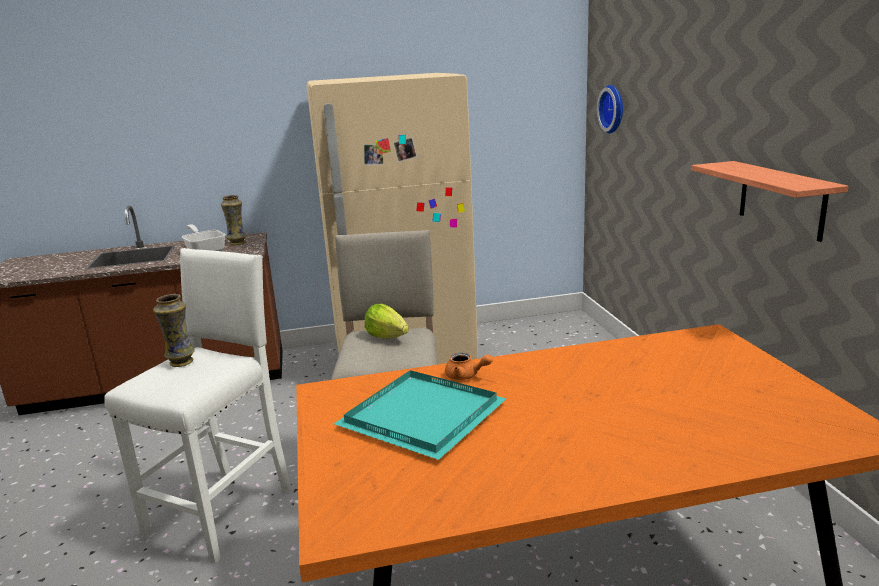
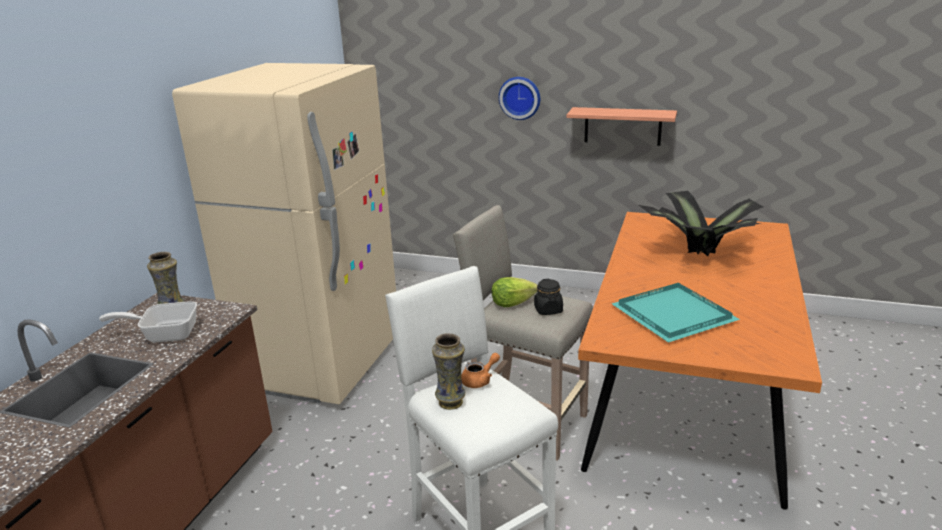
camera: 60 degrees left, 5 degrees up
orange teapot [445,353,493,380] -> orange teapot moved to [461,353,500,388]
wall clock [597,85,623,134] -> wall clock moved to [499,77,540,120]
none -> black jar [534,279,563,315]
none -> potted plant [639,191,763,256]

